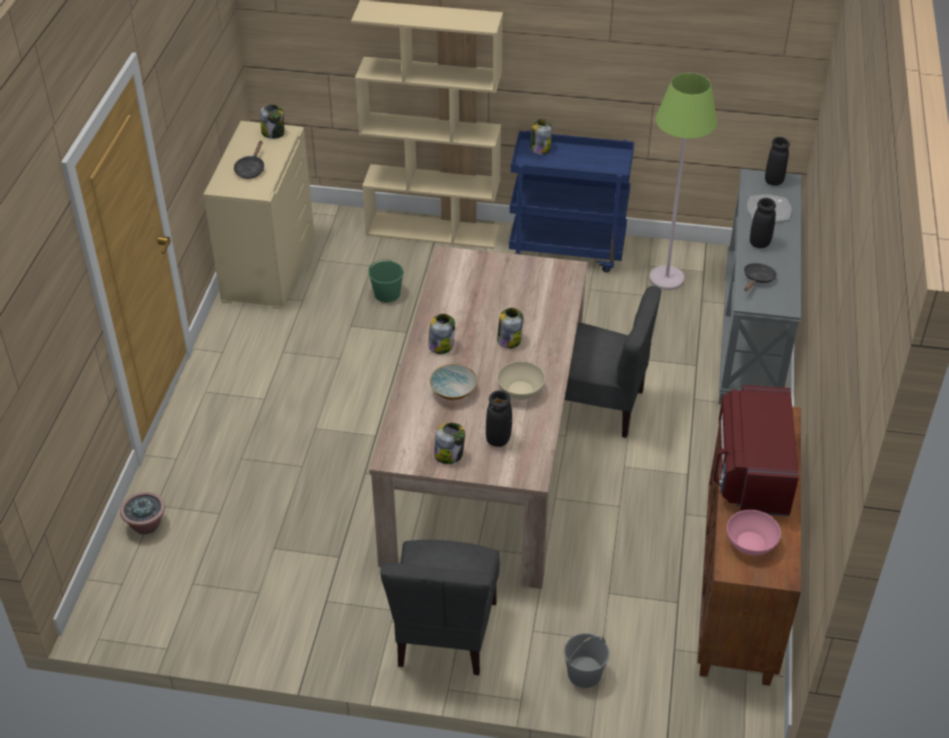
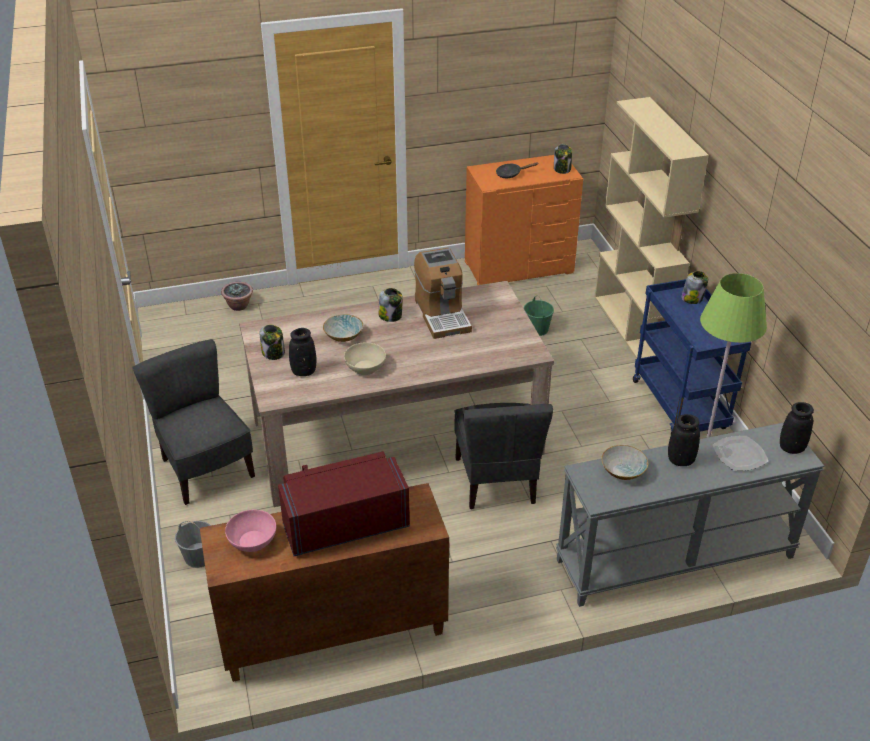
camera: 65 degrees right, 5 degrees down
beige dresser [203,121,314,309] -> orange dresser [465,155,583,285]
grey chair [380,540,500,675] -> grey chair turned 75 degrees clockwise [133,339,255,505]
jar [497,308,523,349] -> none
black frying pan [744,263,777,291] -> bowl [601,445,648,480]
none -> coffee machine [414,248,472,339]

